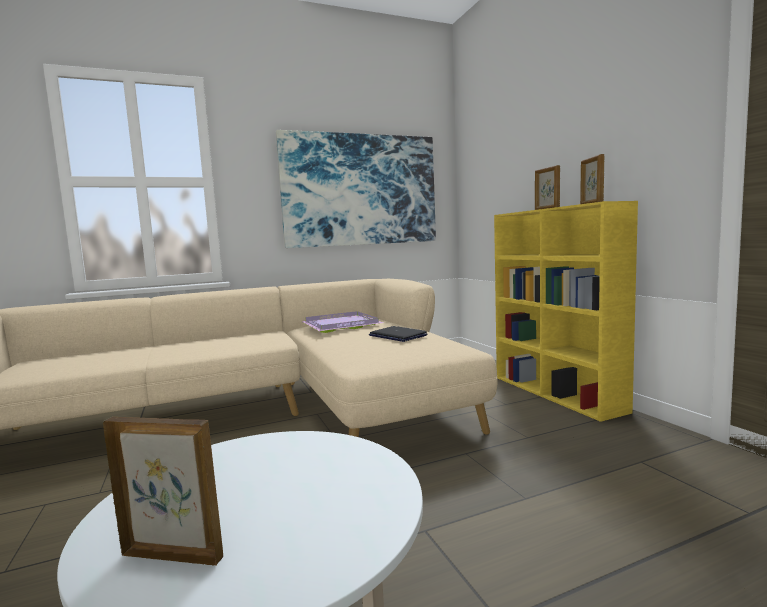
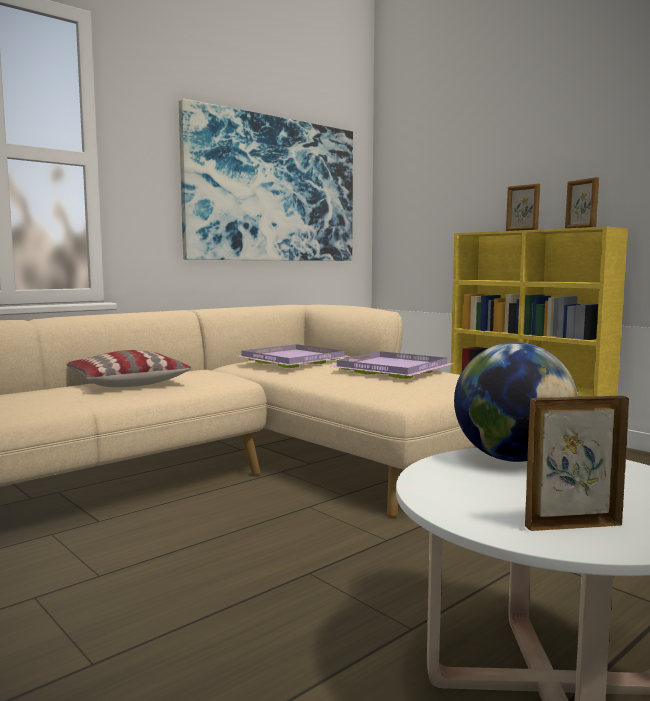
camera: 20 degrees left, 0 degrees up
laptop [369,326,427,342] -> purple tray [329,351,453,379]
none -> pillow [67,350,191,387]
none -> globe [454,342,578,462]

